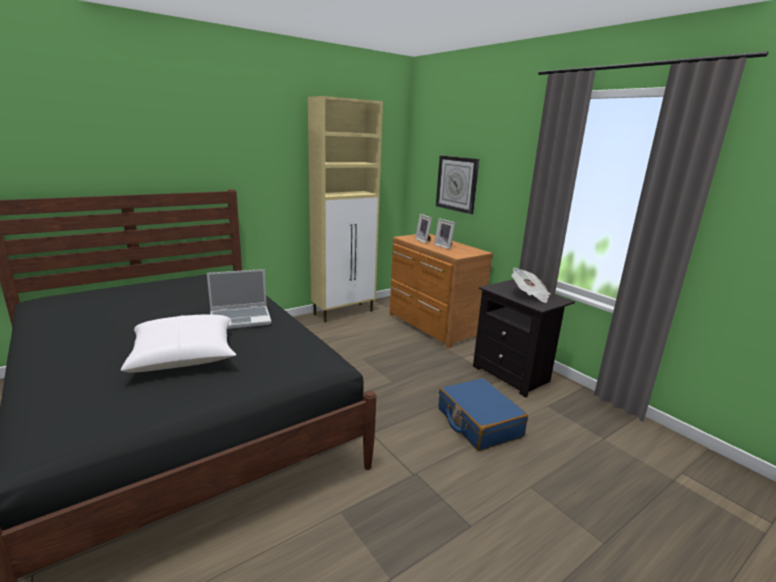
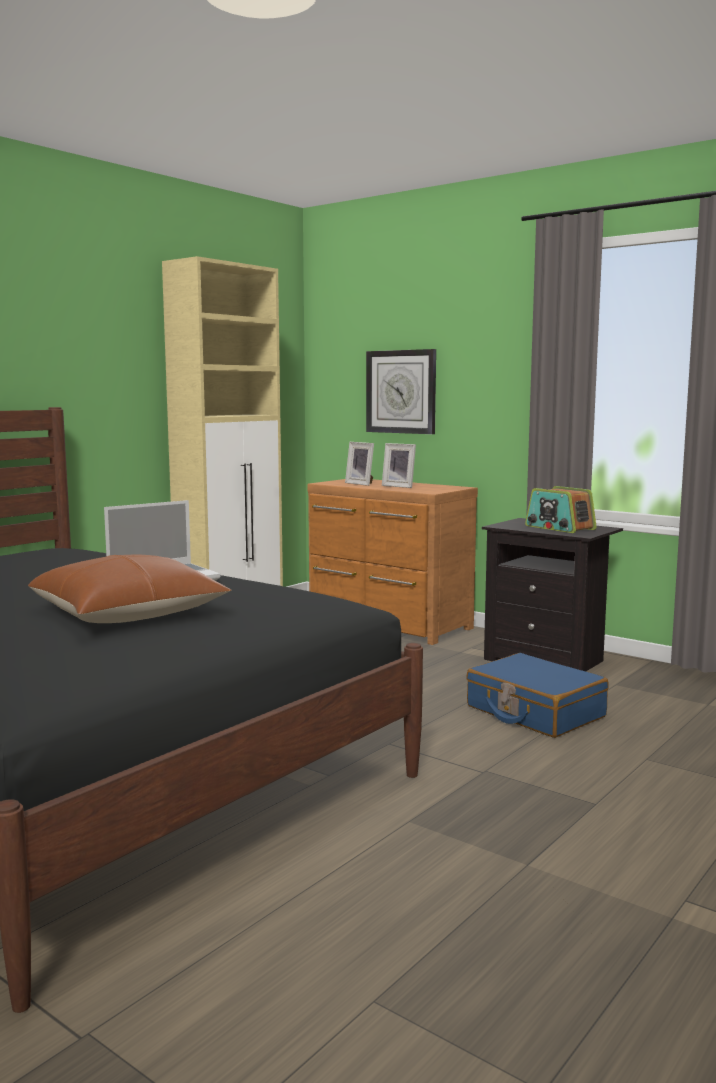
camera: 15 degrees left, 10 degrees down
white pillow [121,314,236,373] -> brown pillow [28,554,231,623]
newspaper [512,268,551,303] -> radio [525,486,597,533]

